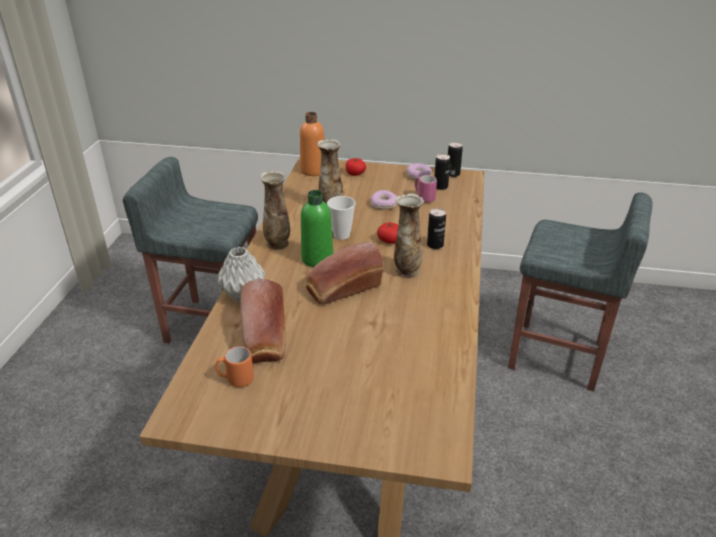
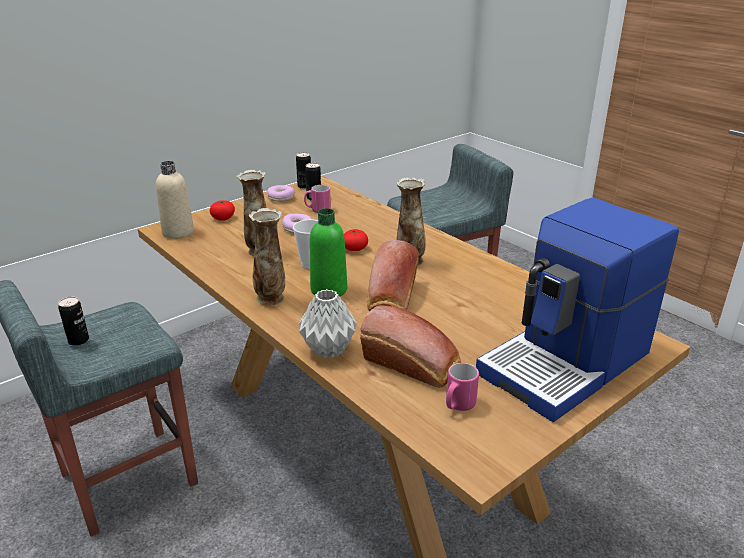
camera: 50 degrees left, 5 degrees down
orange mug [216,346,254,387] -> pink mug [446,363,479,411]
orange bottle [300,112,324,176] -> beige bottle [156,161,194,239]
can [427,208,446,249] -> can moved to [58,297,89,346]
none -> coffee machine [476,198,679,422]

